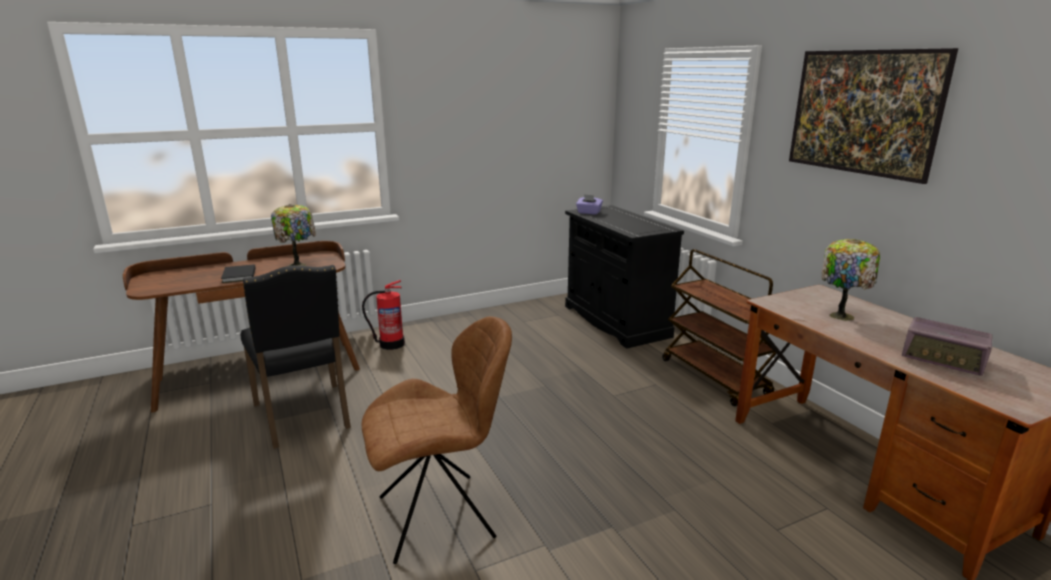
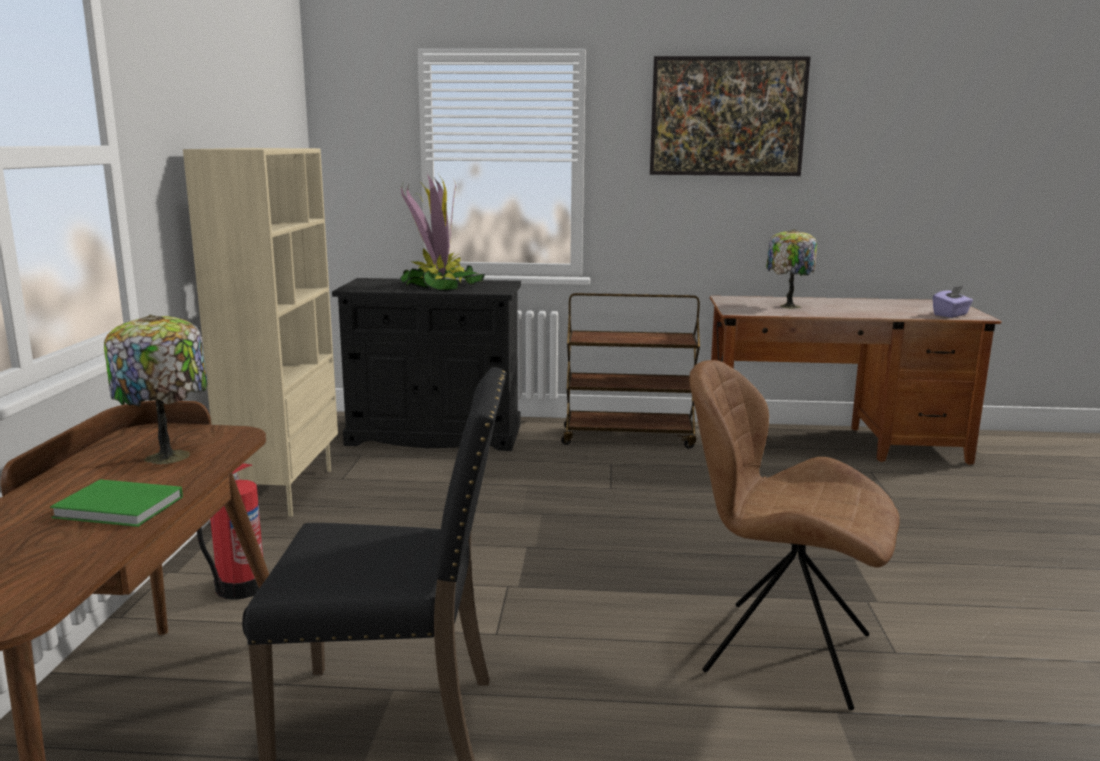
camera: 60 degrees left, 5 degrees down
black book [221,264,256,283] -> green book [50,479,183,527]
brown chair [362,316,512,564] -> brown chair turned 75 degrees counterclockwise [689,360,900,710]
purple tissue box [576,194,603,214] -> purple tissue box moved to [933,285,973,318]
radio [902,317,992,376] -> none
none -> beige bookcase [183,148,338,517]
none -> potted plant [400,174,485,291]

